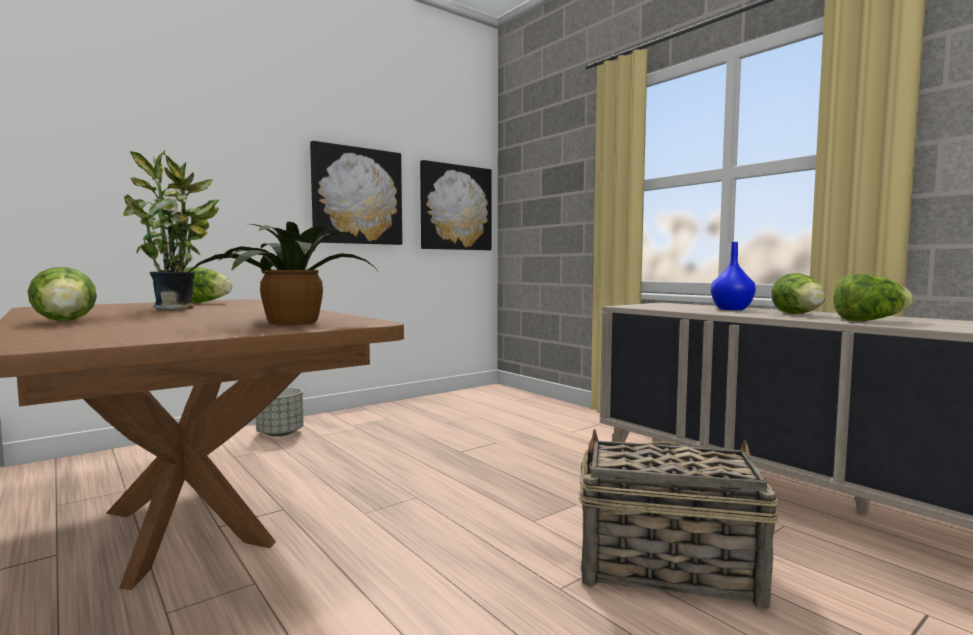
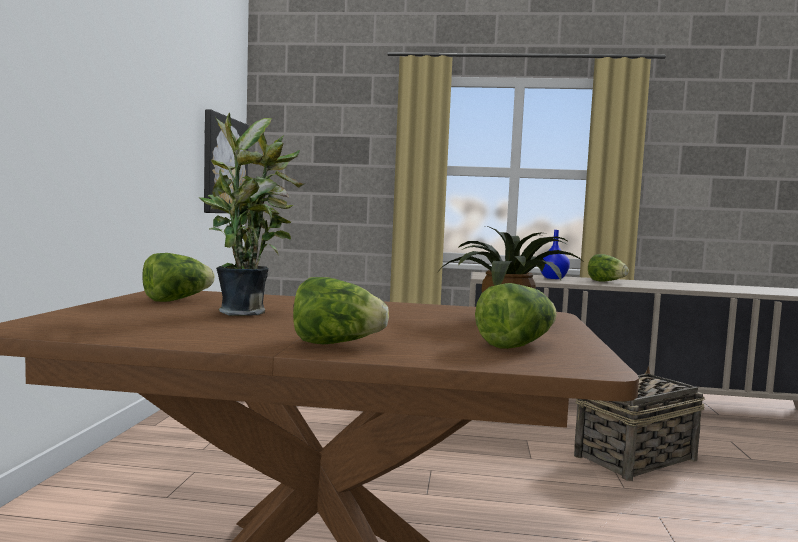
camera: 45 degrees left, 0 degrees up
grey planter [256,387,304,437] -> none
picture [310,141,402,245] -> none
lettuce [833,274,914,321] -> lettuce moved to [475,283,557,349]

